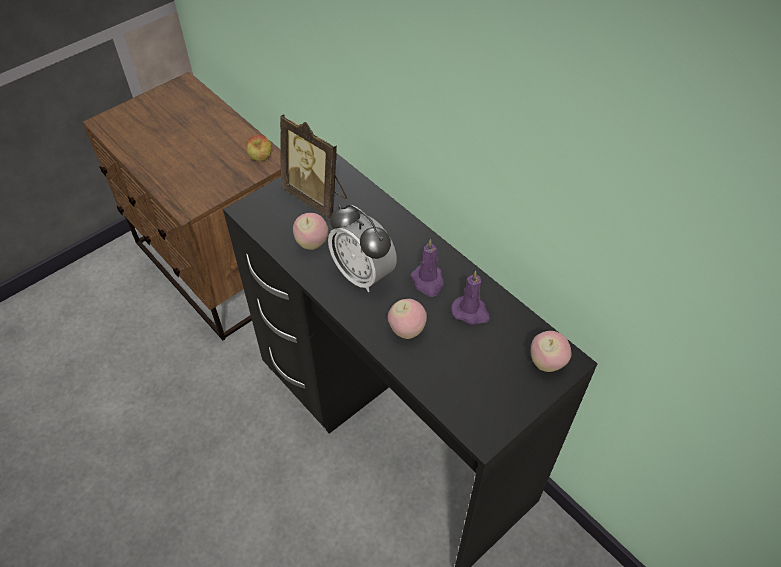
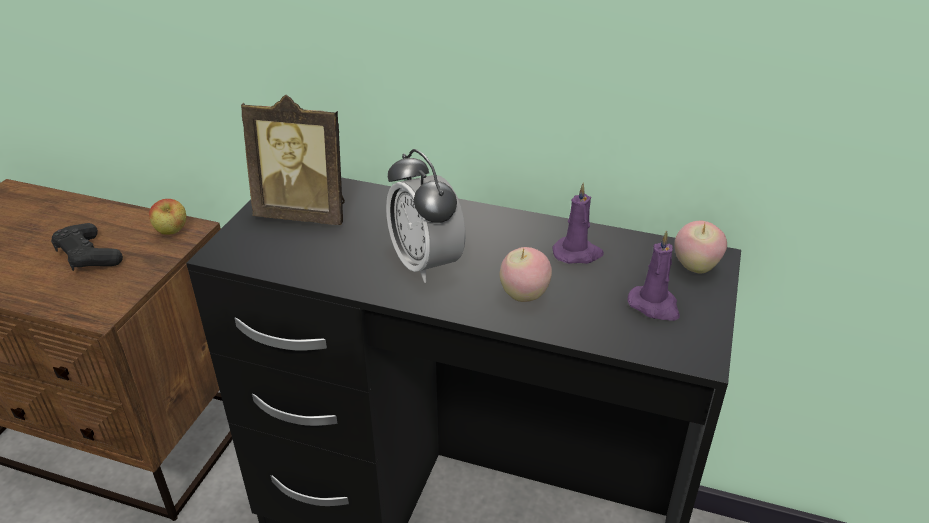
camera: 30 degrees left, 15 degrees down
apple [293,213,328,250] -> none
alarm clock [328,204,397,292] -> alarm clock turned 45 degrees clockwise [386,149,465,283]
purple candle [411,239,444,297] -> purple candle moved to [627,231,680,321]
none -> black game controller [51,223,123,271]

